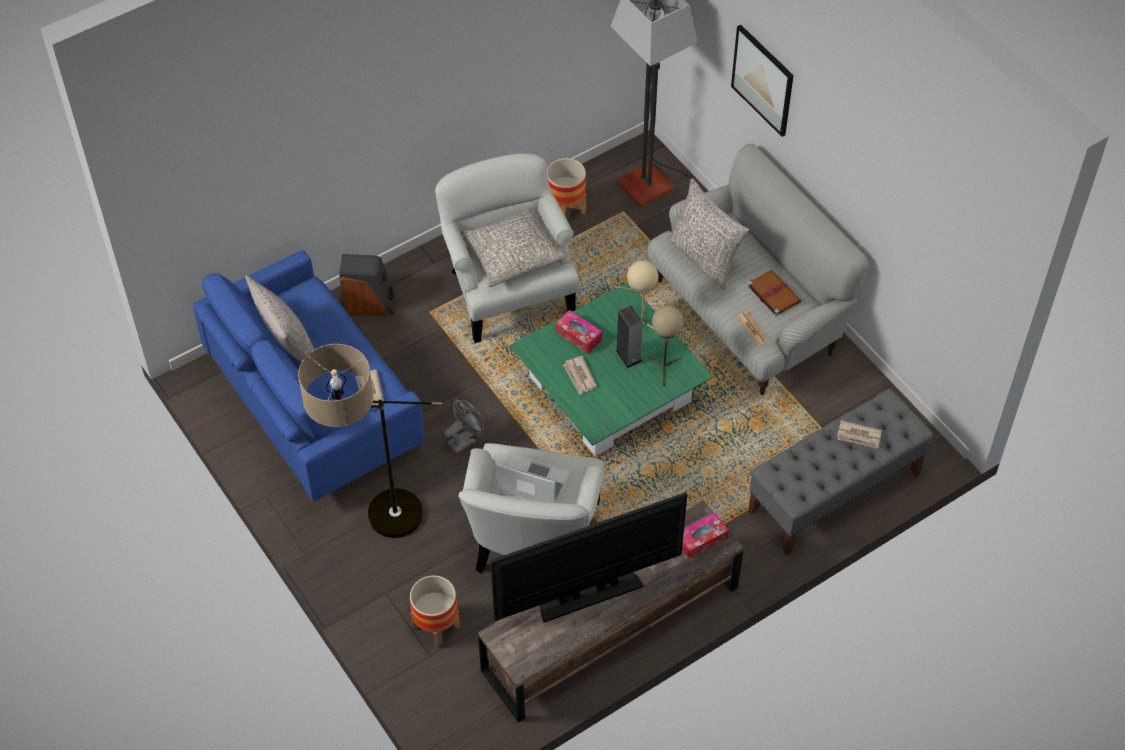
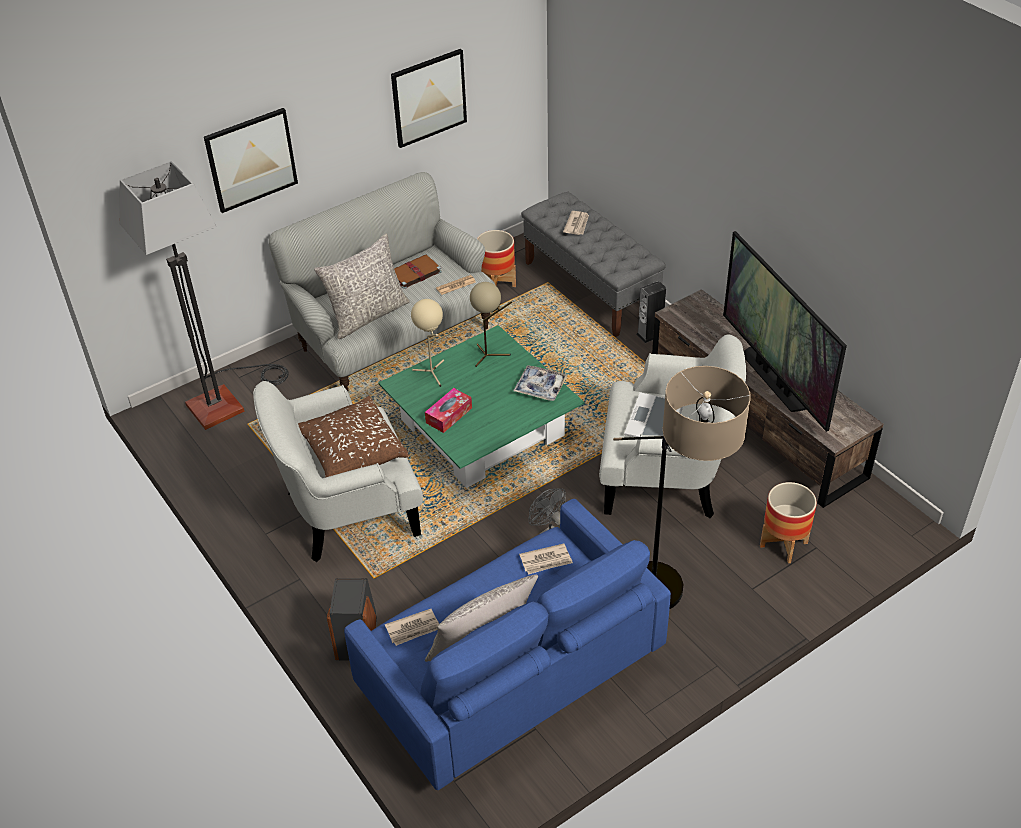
camera: 90 degrees left, 10 degrees down
grey pillow [460,207,568,287] -> brown pillow [298,396,409,478]
planter [547,158,586,215] -> planter moved to [477,230,516,287]
newspaper [563,356,597,395] -> newspaper moved to [385,609,439,646]
speaker [615,306,643,368] -> speaker moved to [636,281,666,343]
tissue box [682,513,729,559] -> none
none -> picture [391,49,467,148]
none -> tray [513,365,568,401]

